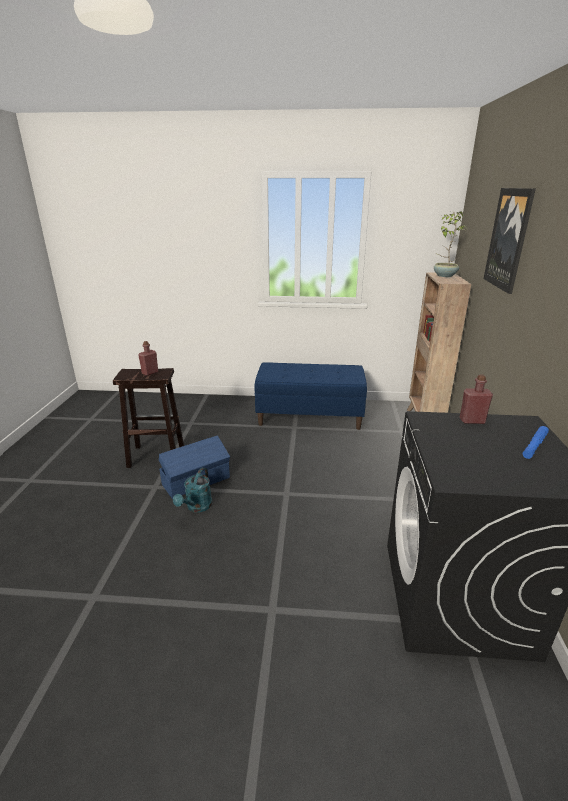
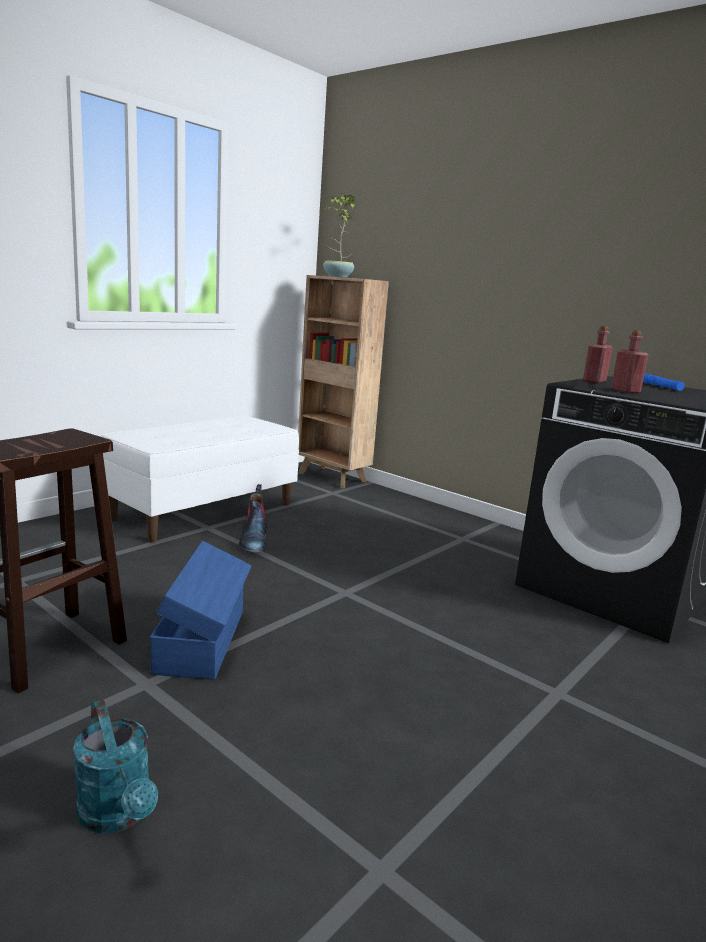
camera: 55 degrees left, 10 degrees down
red bottle [138,341,158,376] -> red bottle moved to [611,330,649,394]
turquoise watering can [173,468,212,513] -> turquoise watering can moved to [73,700,158,834]
blue bench [254,363,367,430] -> white bench [101,416,299,542]
picture [484,188,536,294] -> none
none -> boot [239,484,267,552]

